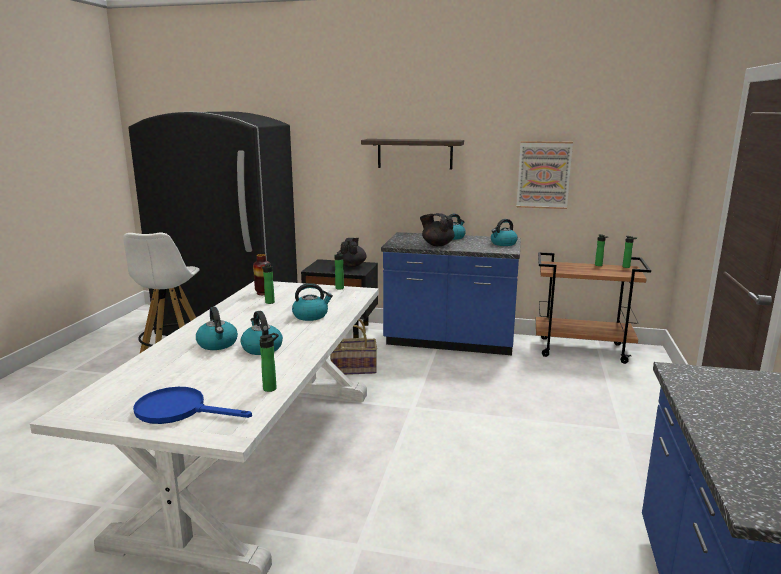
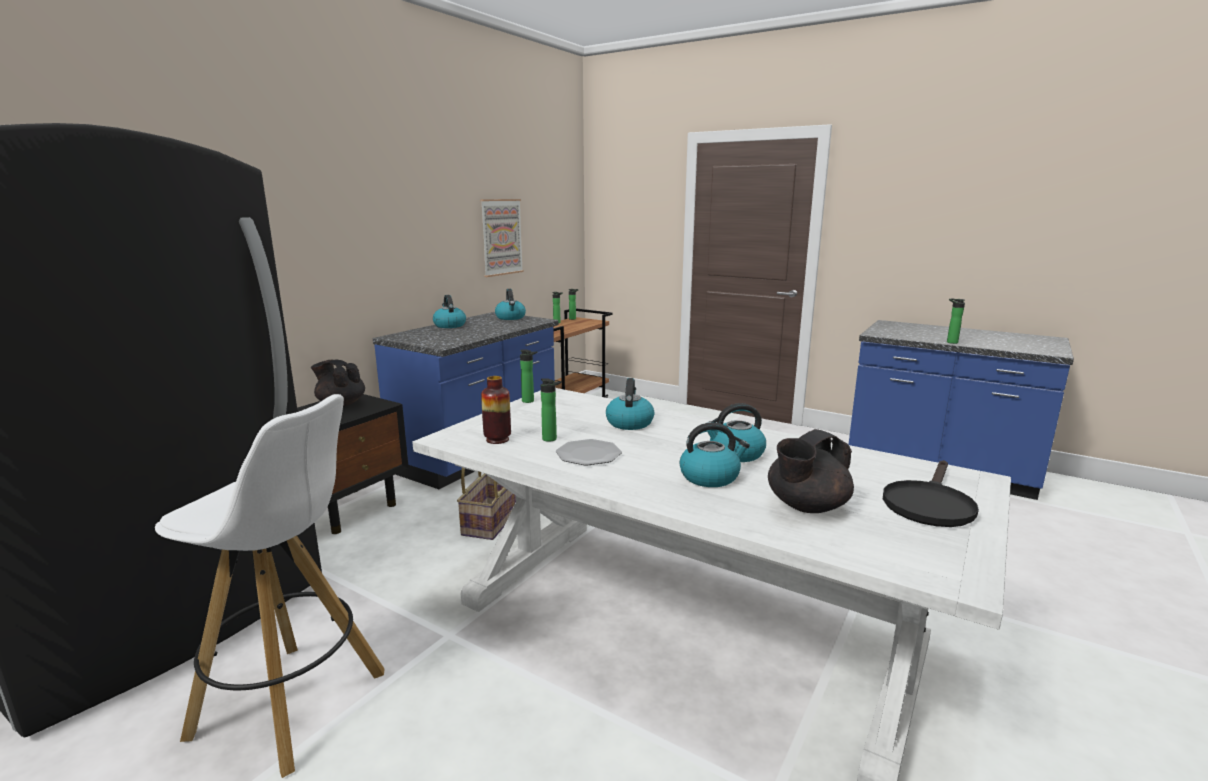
camera: 70 degrees left, 0 degrees up
blue frying pan [133,387,252,424] -> black frying pan [883,460,979,527]
bottle [260,333,279,392] -> bottle moved to [947,298,965,344]
shelf [361,139,464,170] -> none
black teapot [420,213,455,246] -> black teapot moved to [768,429,854,513]
none -> plate [556,439,622,466]

